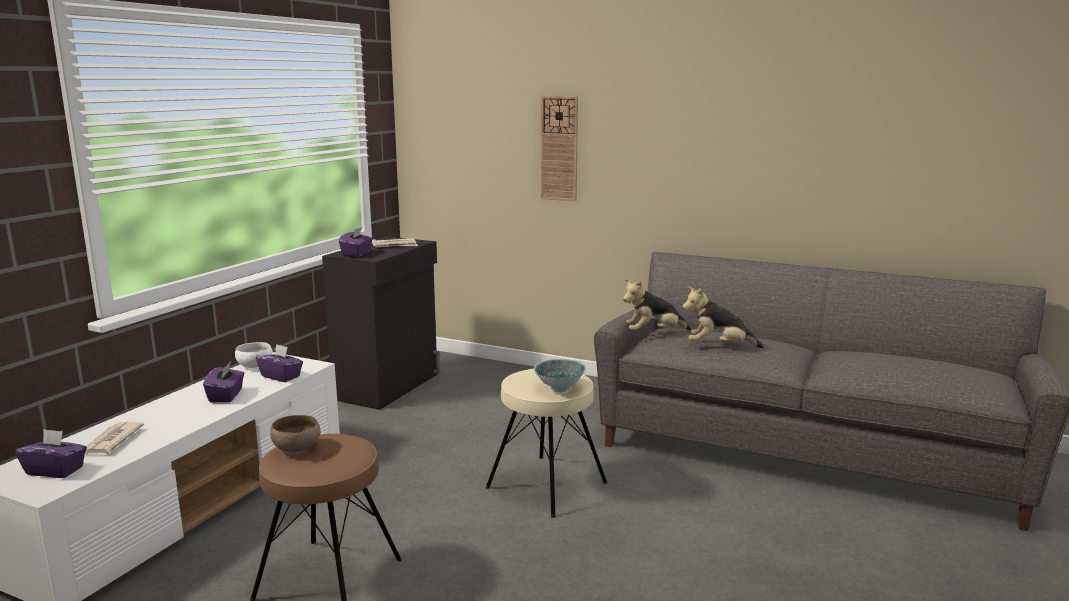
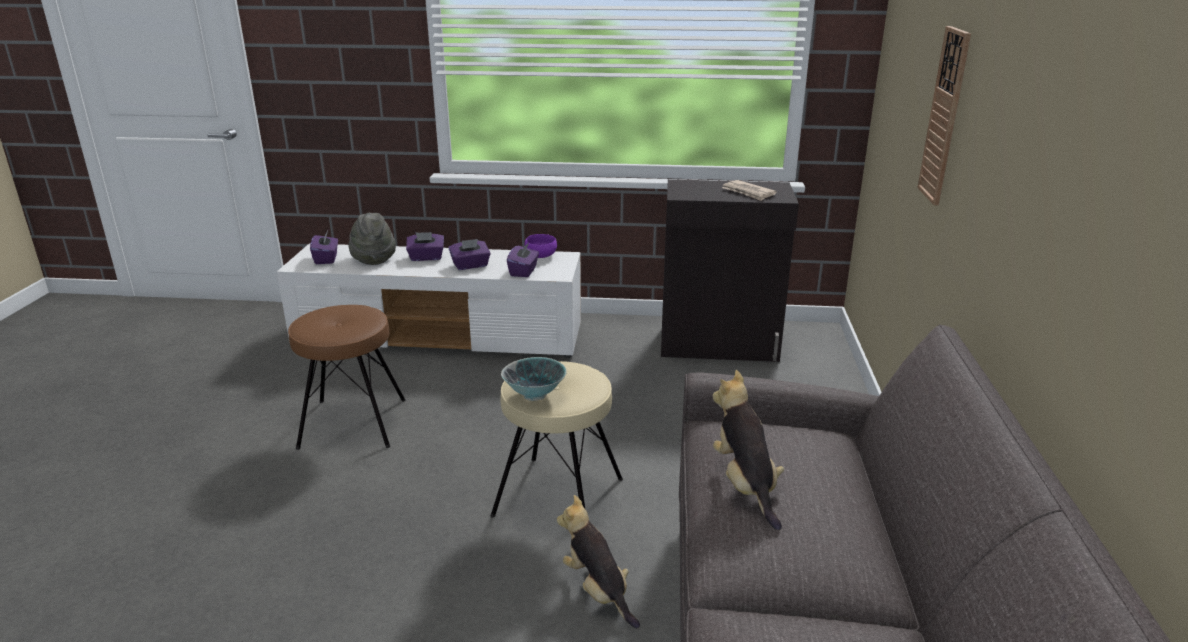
camera: 70 degrees right, 10 degrees up
newspaper [85,422,144,455] -> grey hat [348,213,396,265]
white bowl [235,342,273,368] -> purple bowl [524,234,557,258]
brown bowl [270,415,321,452] -> none
purple tissue box [339,227,373,257] -> purple tissue box moved to [406,232,444,261]
plush toy [623,279,691,330] -> plush toy moved to [557,495,640,629]

